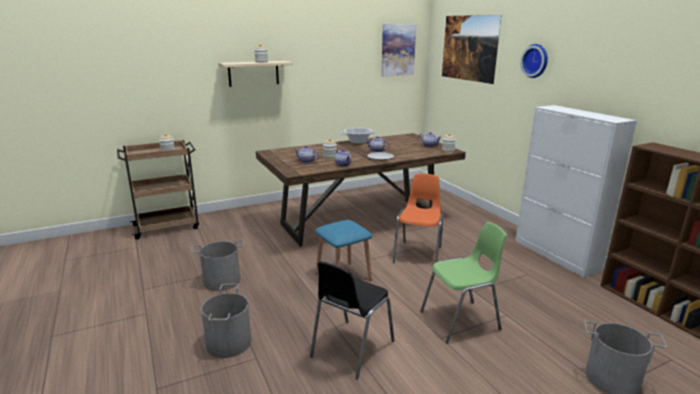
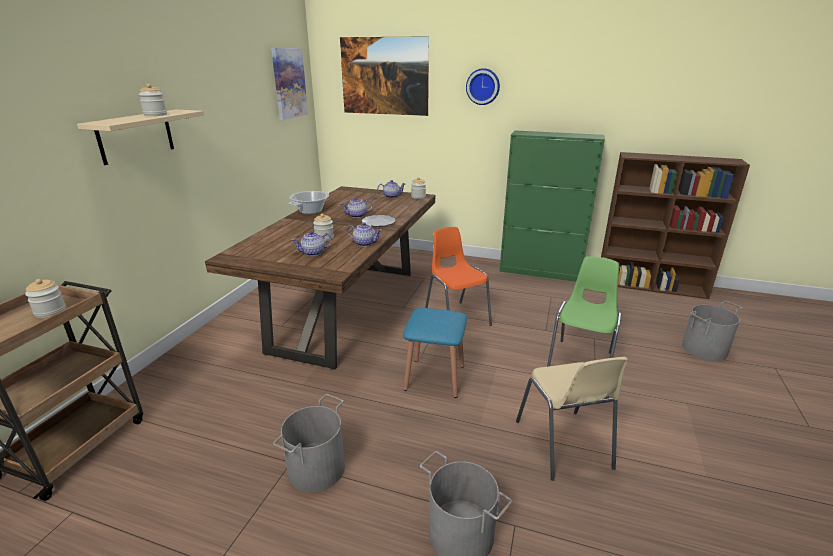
camera: 45 degrees left, 5 degrees up
black chair [310,261,394,380] -> beige chair [516,357,628,481]
white cabinet [515,105,637,277] -> green cabinet [499,131,605,282]

